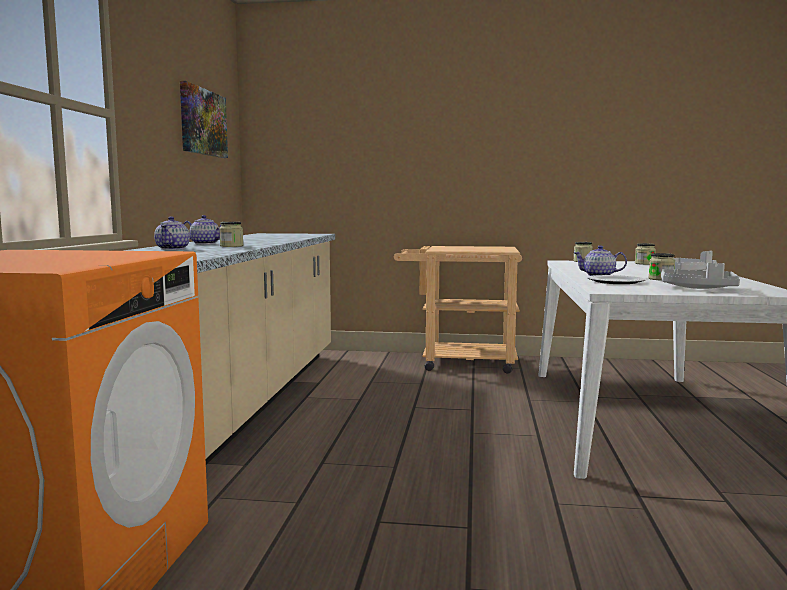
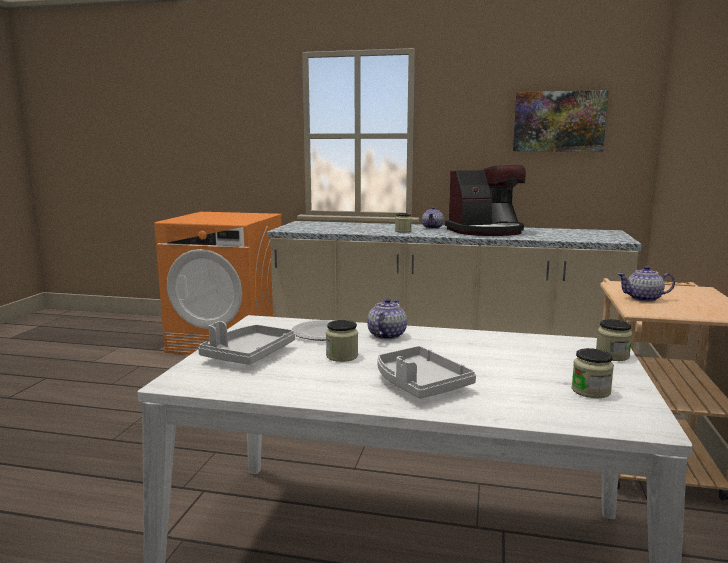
camera: 95 degrees right, 5 degrees up
teapot [154,216,190,250] -> teapot moved to [618,266,675,302]
none -> coffee machine [445,165,526,236]

